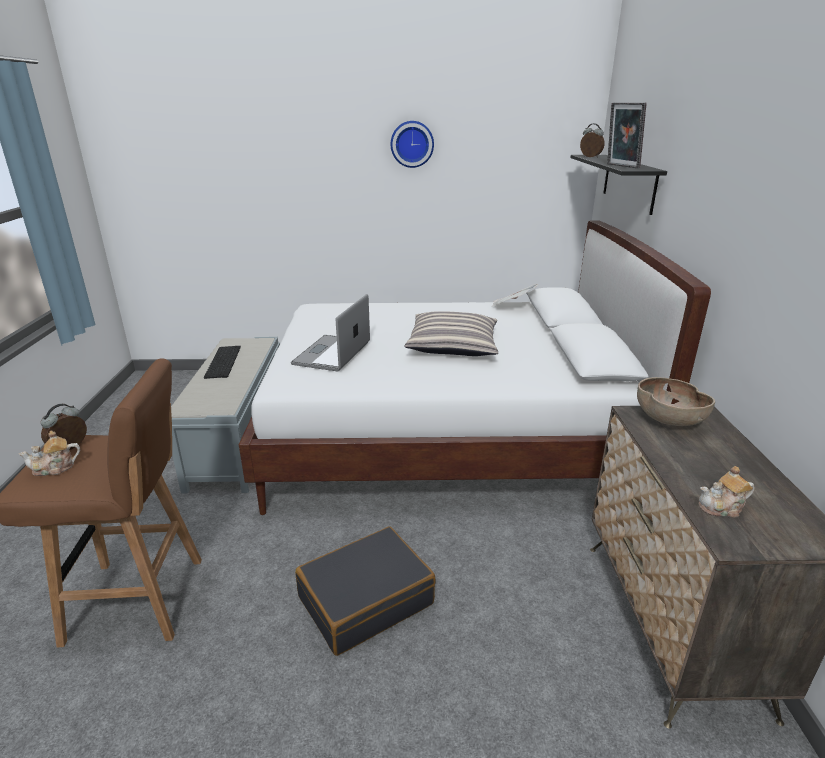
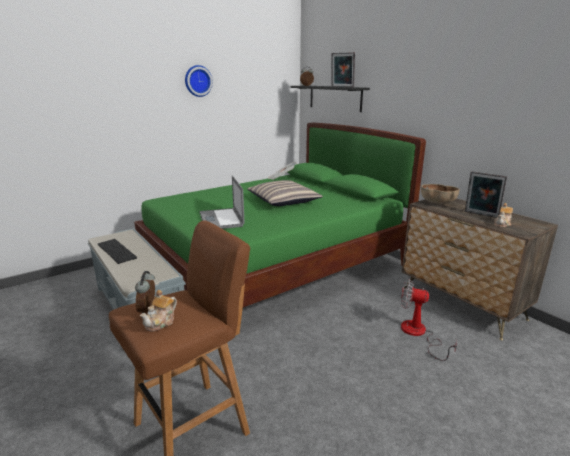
camera: 35 degrees left, 5 degrees down
white bed [239,221,711,515] -> green bed [134,123,426,308]
black suitcase [295,527,436,656] -> none
none -> fan [401,279,457,361]
none -> picture frame [465,171,507,218]

